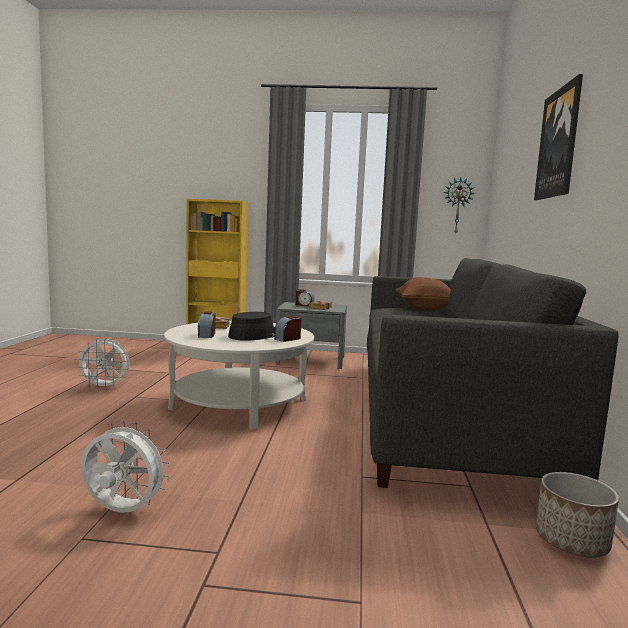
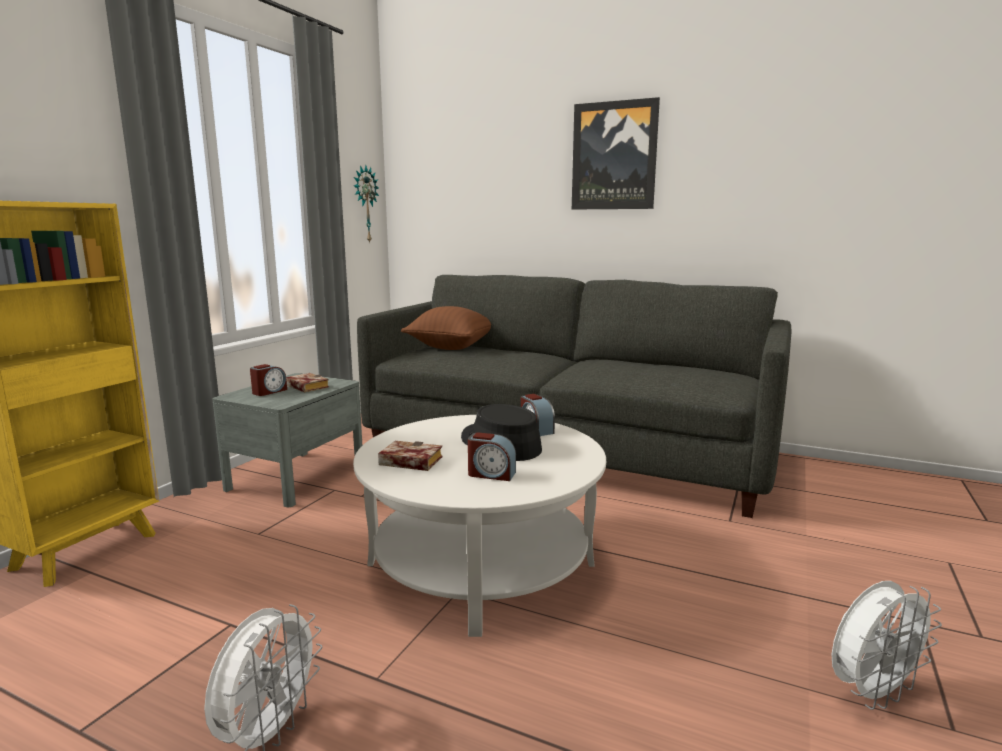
camera: 70 degrees left, 5 degrees up
white fan [81,420,170,513] -> white fan turned 150 degrees counterclockwise [832,581,942,710]
planter [536,472,619,558] -> none

